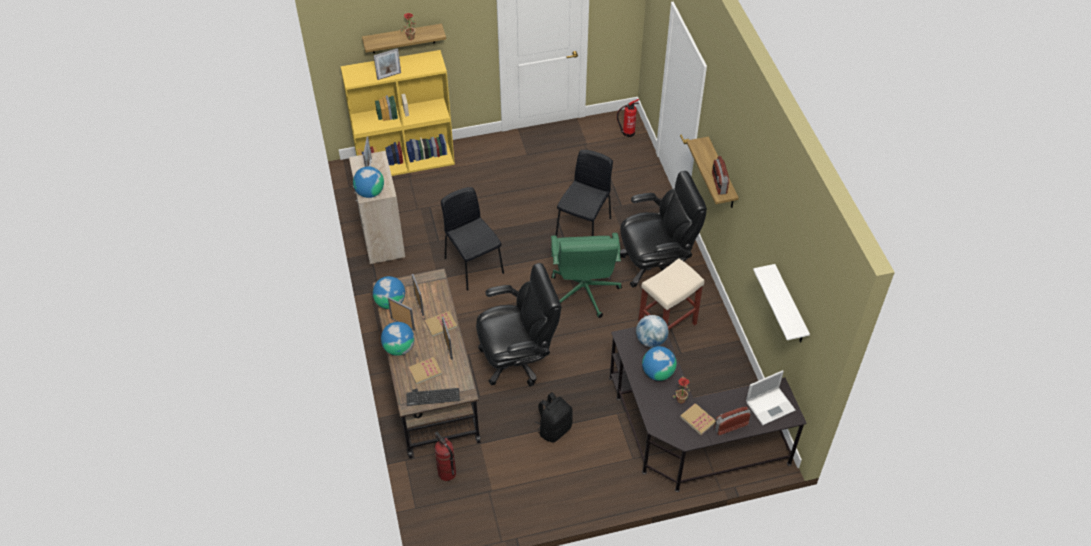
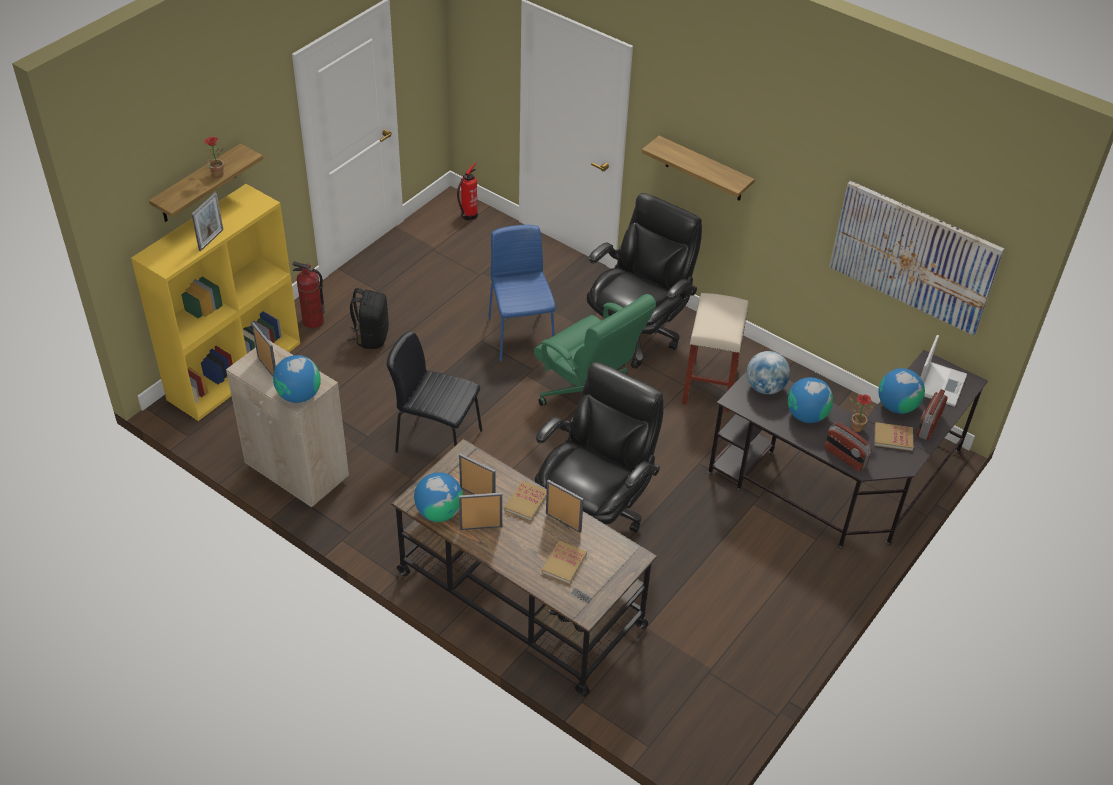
camera: 40 degrees left, 5 degrees down
globe [381,322,414,356] -> globe moved to [878,368,925,414]
keyboard [406,388,460,406] -> none
fire extinguisher [434,431,456,481] -> fire extinguisher moved to [292,261,325,328]
black backpack [535,392,573,442] -> black backpack moved to [347,288,389,349]
black chair [555,150,613,236] -> blue chair [488,225,556,361]
radio [712,156,729,195] -> radio moved to [825,422,872,472]
white shelf [753,264,810,343] -> picture [829,181,1004,336]

